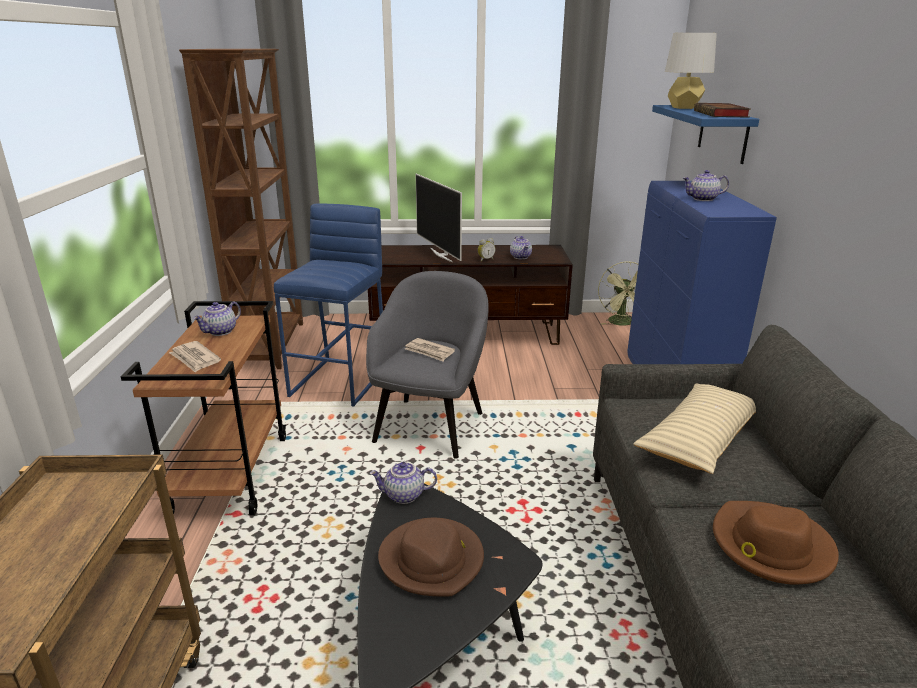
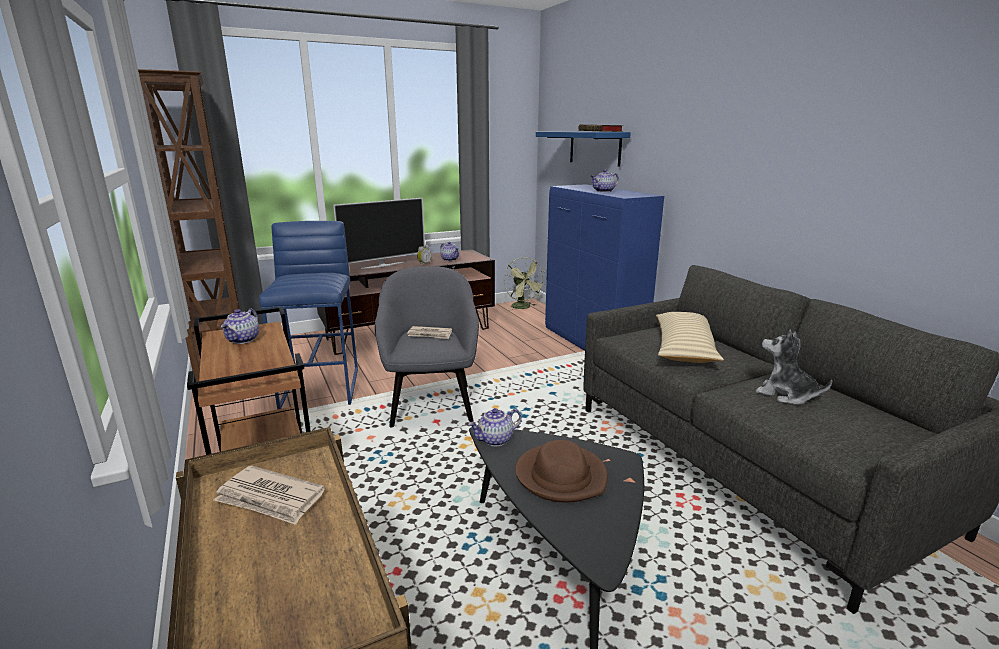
camera: 25 degrees left, 5 degrees down
newspaper [169,341,221,373] -> newspaper moved to [214,465,325,525]
television [415,174,462,263] -> television turned 75 degrees counterclockwise [333,198,425,269]
grey table lamp [665,33,717,109] -> none
brown hat [713,501,839,585] -> plush toy [756,329,833,405]

